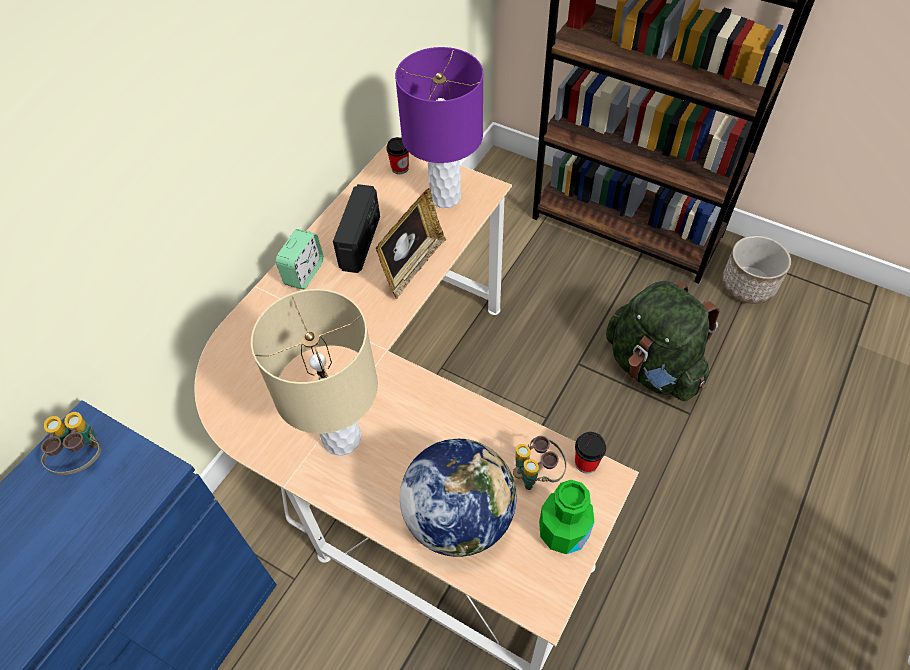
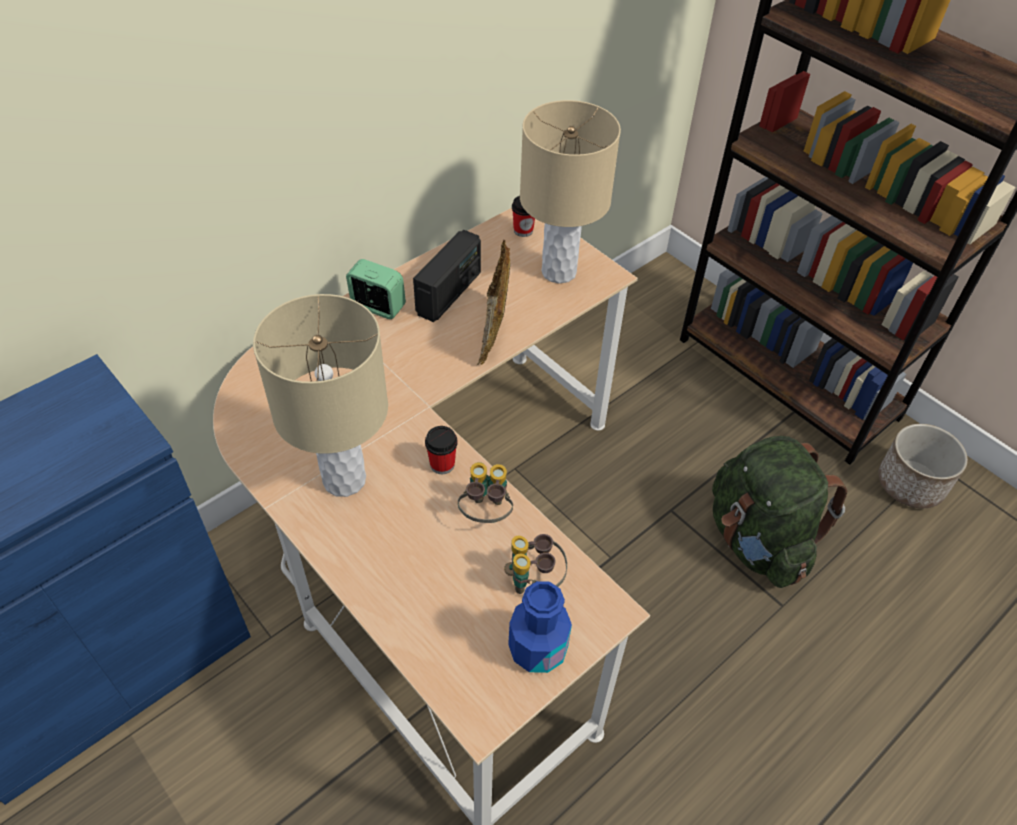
camera: 15 degrees right, 5 degrees down
binoculars [41,412,101,475] -> binoculars moved to [458,462,513,523]
alarm clock [276,229,324,290] -> alarm clock turned 105 degrees counterclockwise [346,259,406,319]
picture frame [376,188,446,299] -> picture frame turned 135 degrees clockwise [477,240,510,365]
purple table lamp [395,47,483,208] -> beige table lamp [520,100,621,284]
globe [400,439,517,557] -> none
green bottle [539,480,594,554] -> blue bottle [508,581,572,673]
cup [575,432,606,473] -> cup moved to [425,426,458,474]

